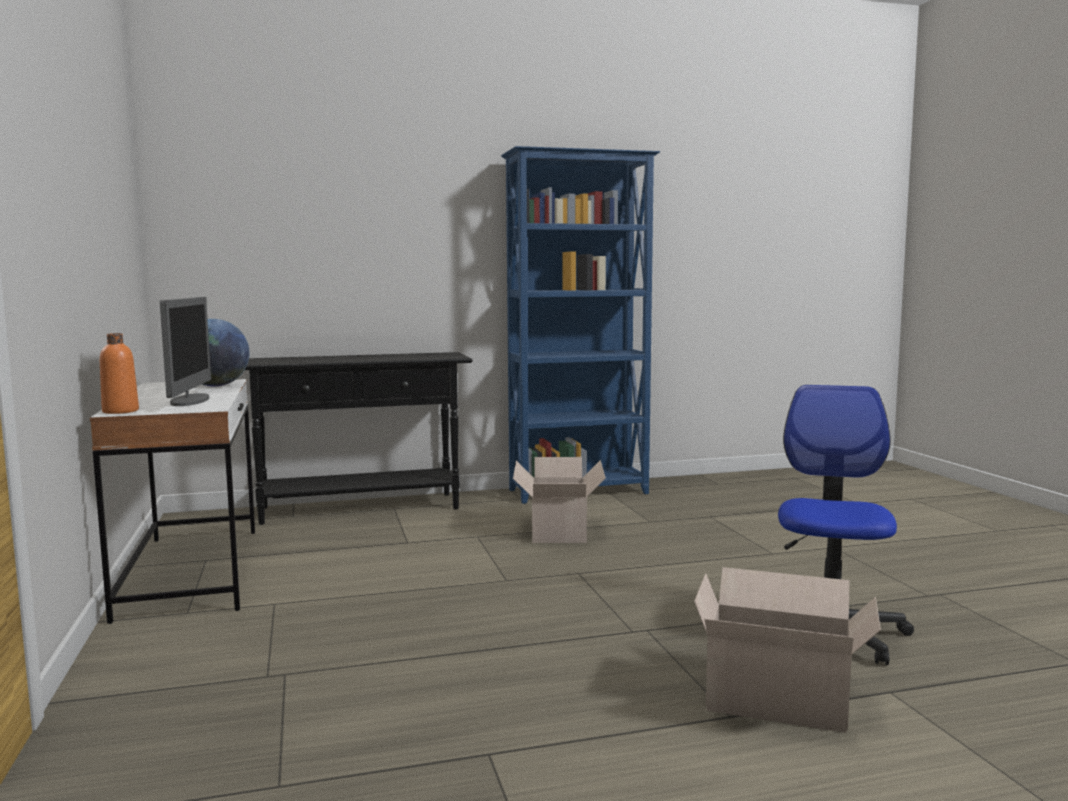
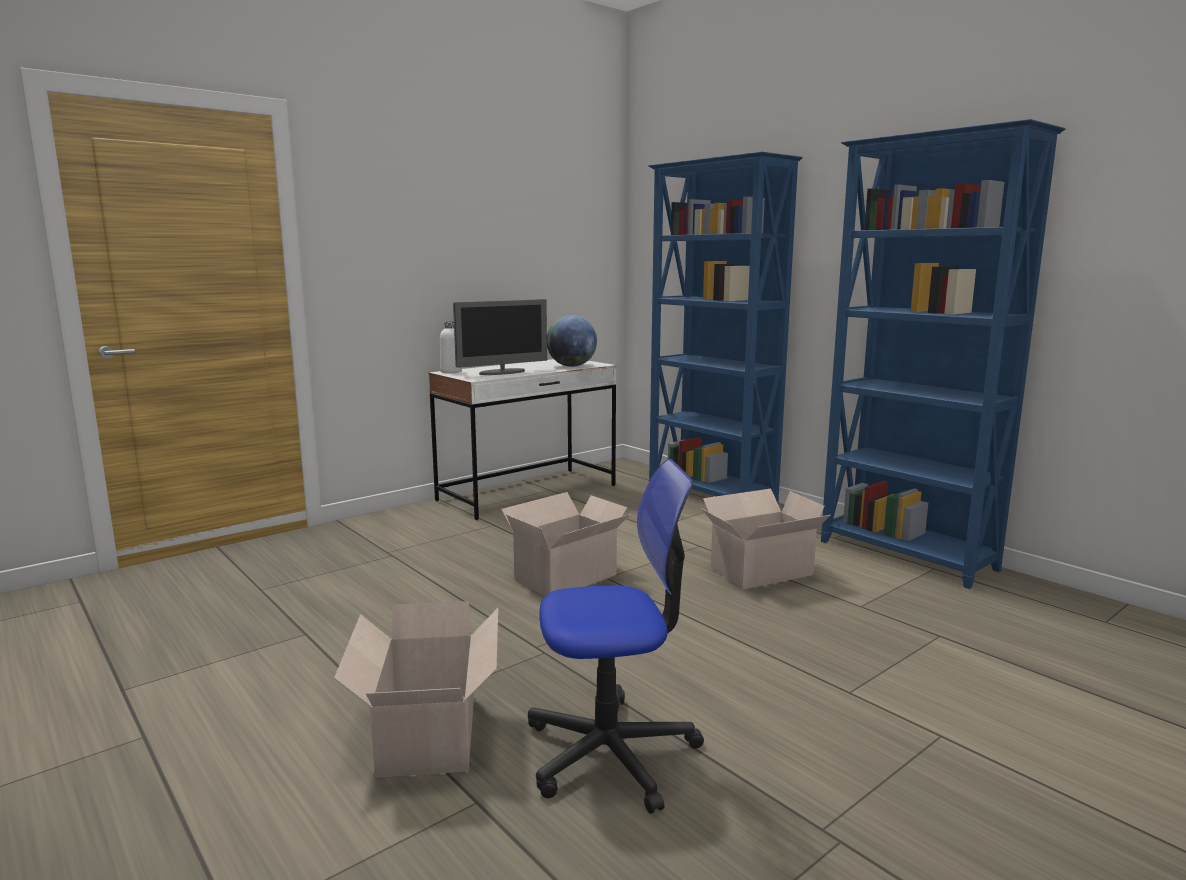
camera: 65 degrees right, 5 degrees up
orange bottle [100,333,139,414] -> white bottle [440,321,462,373]
black console table [245,352,472,525] -> blue bookcase [649,152,803,503]
none -> cardboard box [501,492,631,596]

